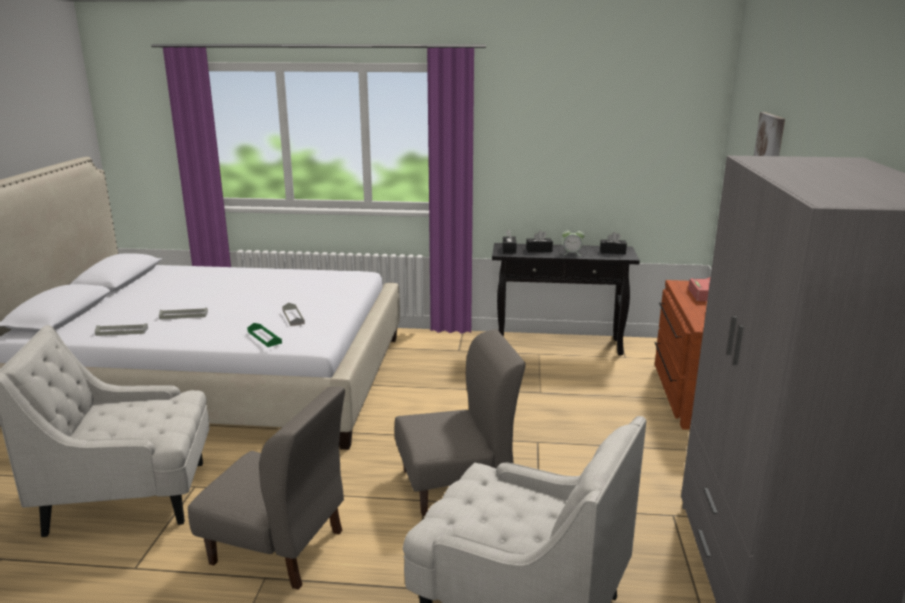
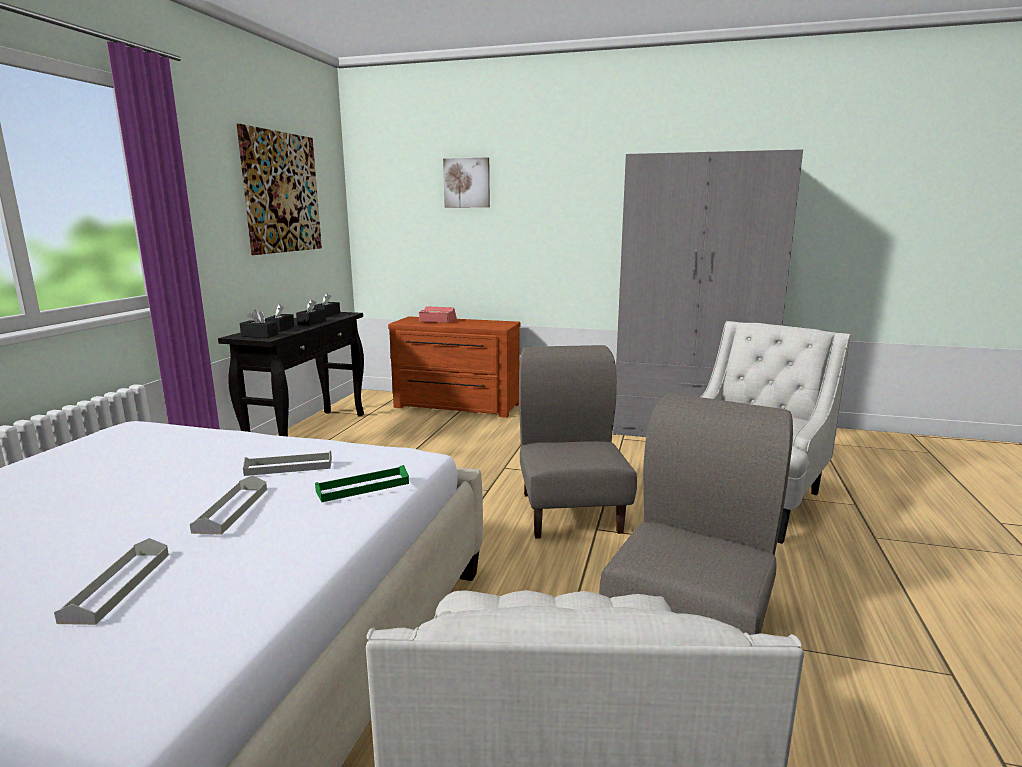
camera: 80 degrees left, 5 degrees down
grey tray [95,323,148,336] -> grey tray moved to [190,475,267,535]
alarm clock [562,227,584,256] -> black tissue box [296,299,326,326]
none -> picture [237,124,322,255]

